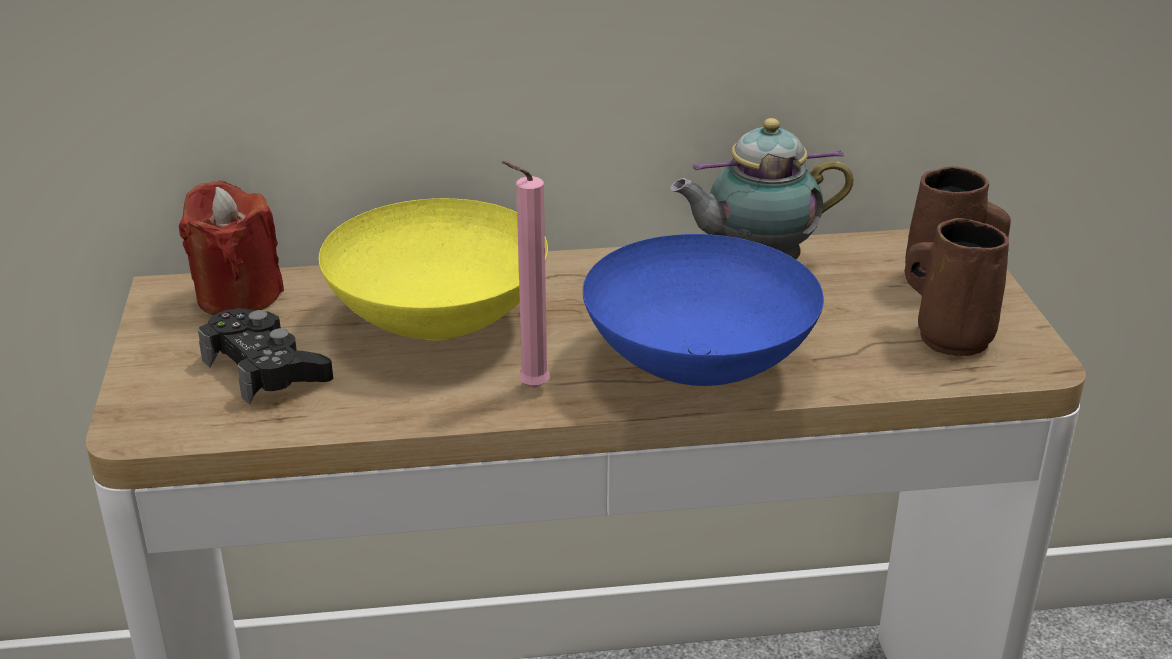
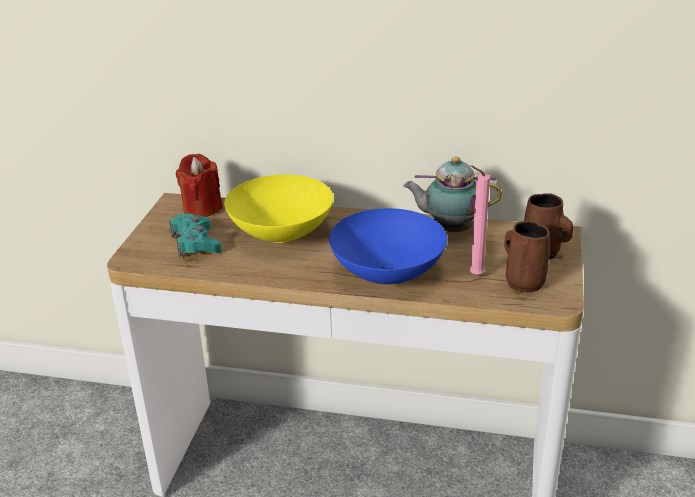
camera: 20 degrees right, 0 degrees up
black game controller [198,308,333,405] -> turquoise game controller [169,213,222,257]
pink candle [502,161,550,388] -> pink candle moved to [469,165,490,276]

